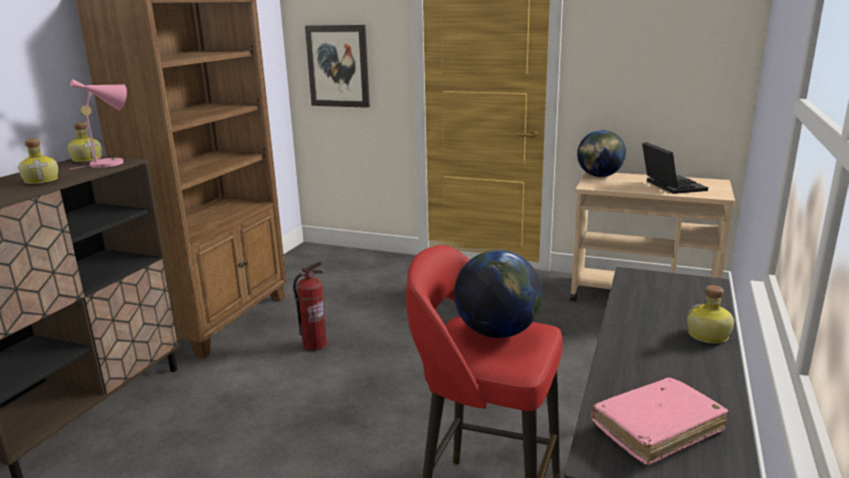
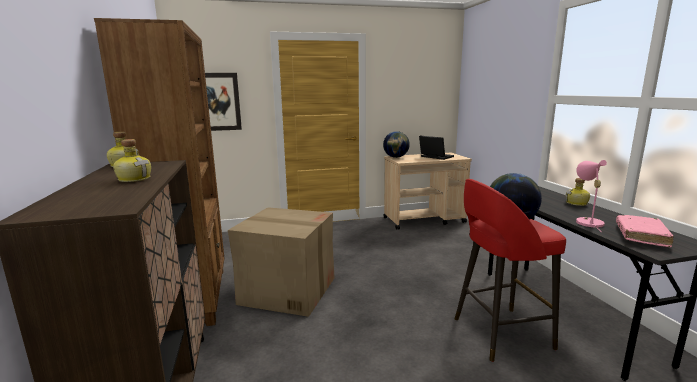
camera: 35 degrees left, 5 degrees down
pink table lamp [70,79,127,169] -> pink table lamp moved to [576,160,607,231]
fire extinguisher [293,261,327,351] -> cardboard box [228,207,335,317]

